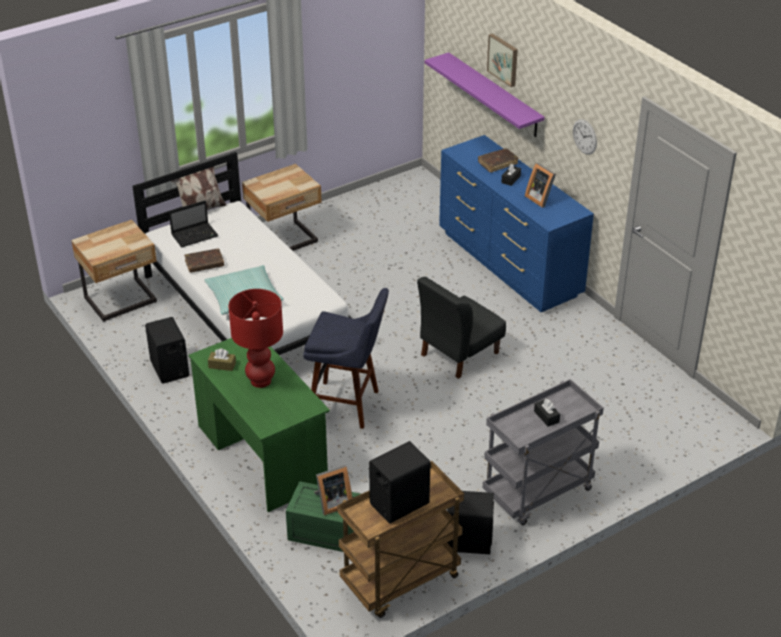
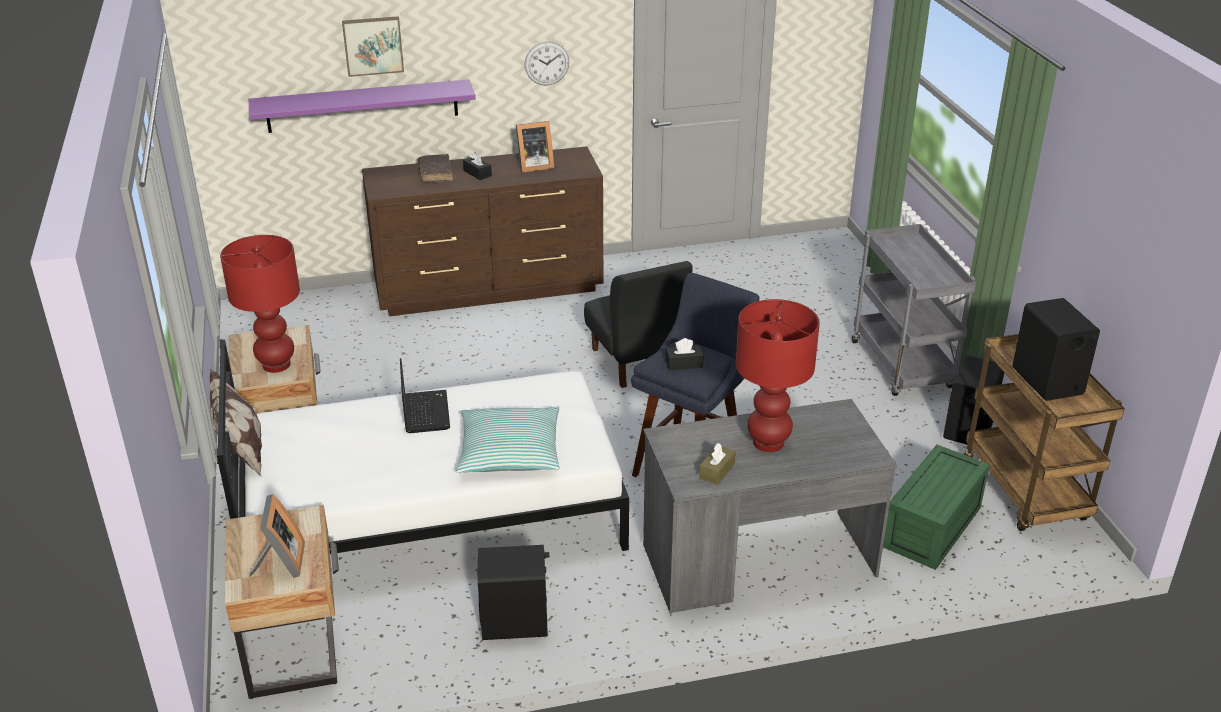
camera: 70 degrees left, 5 degrees down
laptop [169,201,219,247] -> laptop moved to [400,358,450,433]
brown book [184,249,224,273] -> none
green desk [188,338,330,512] -> grey desk [643,399,897,613]
picture frame [314,465,352,515] -> picture frame moved to [249,494,305,578]
blue dresser [439,135,594,312] -> brown dresser [362,146,603,316]
black tissue box [534,399,560,427] -> black tissue box moved to [666,338,703,370]
none -> red table lamp [220,235,300,373]

